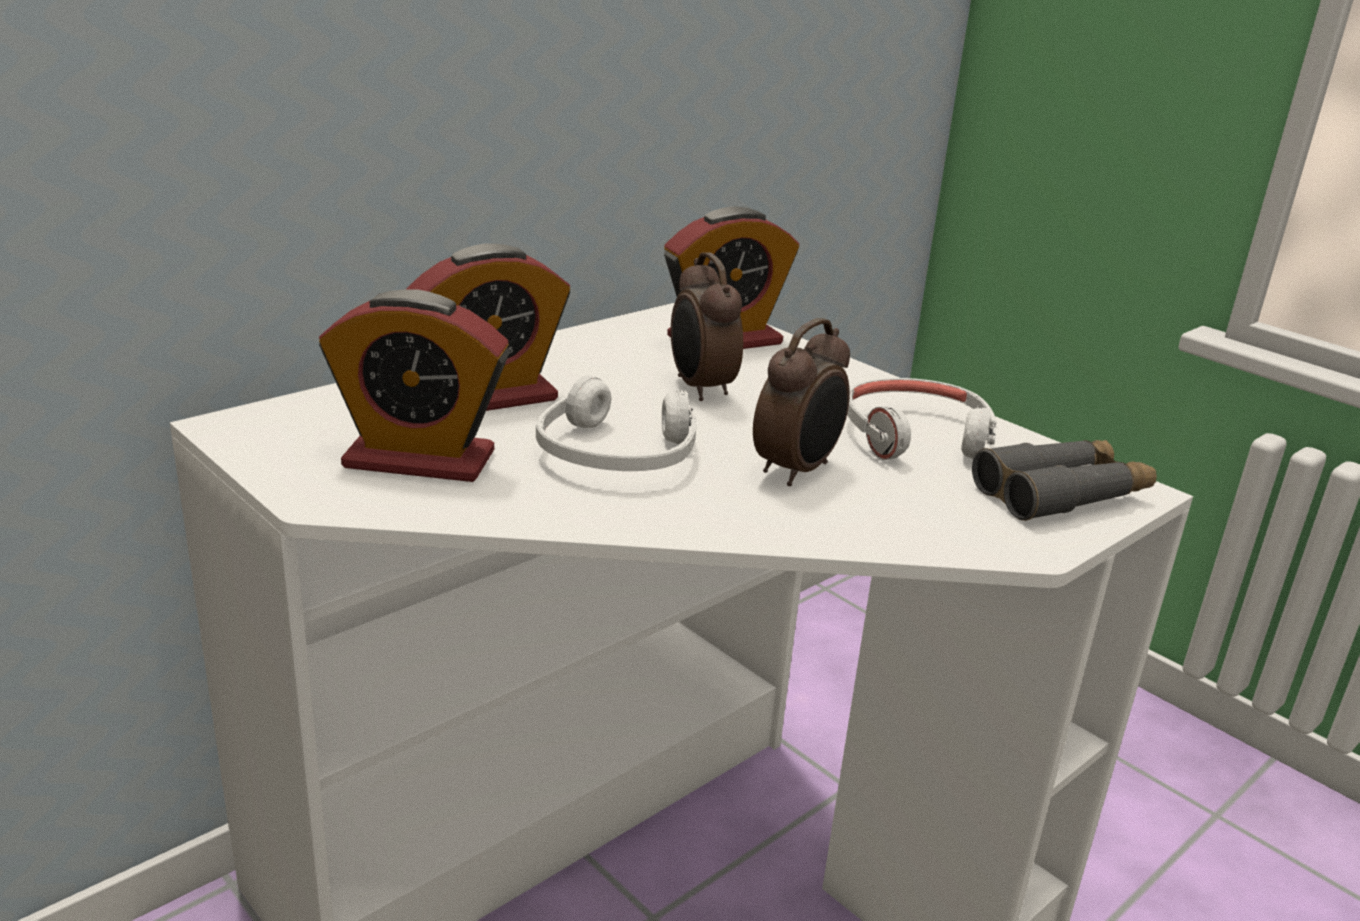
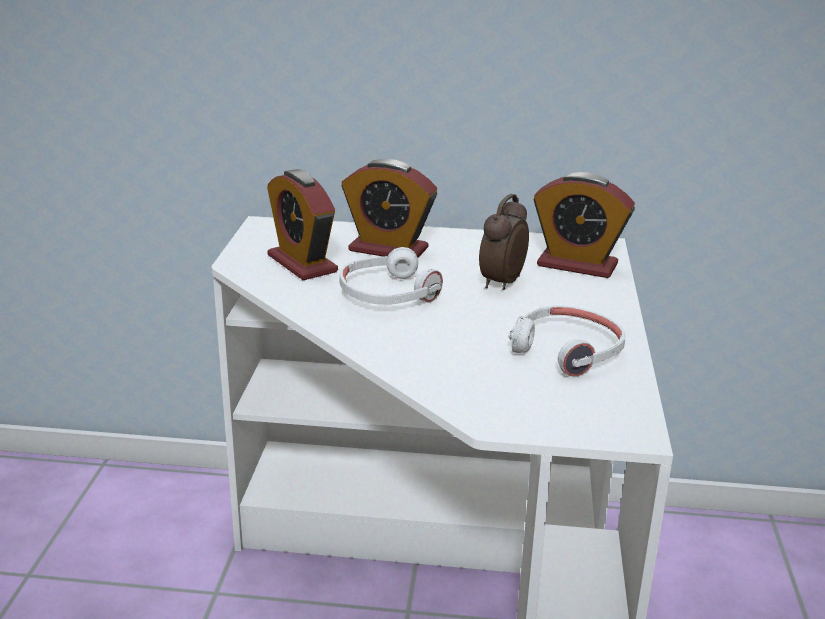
camera: 50 degrees right, 0 degrees up
alarm clock [753,318,850,486] -> none
grey binoculars [972,440,1157,521] -> none

